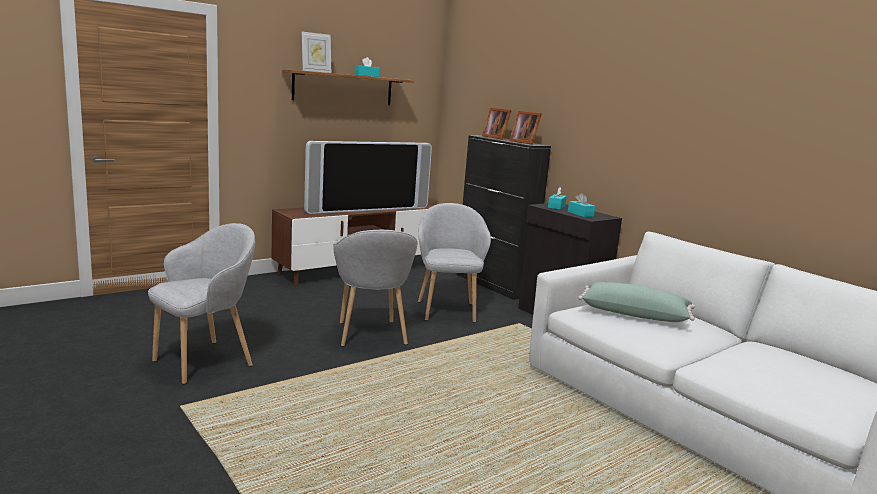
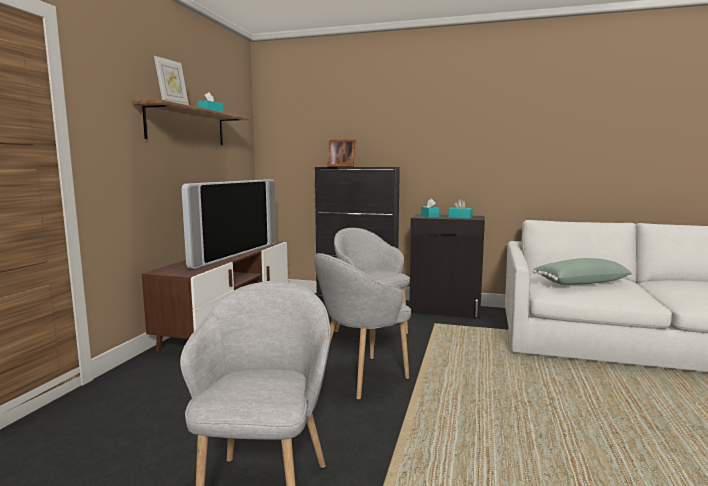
camera: 35 degrees left, 5 degrees down
grey armchair [333,230,418,347] -> grey armchair turned 105 degrees clockwise [314,253,411,400]
picture frame [509,111,542,145] -> none

